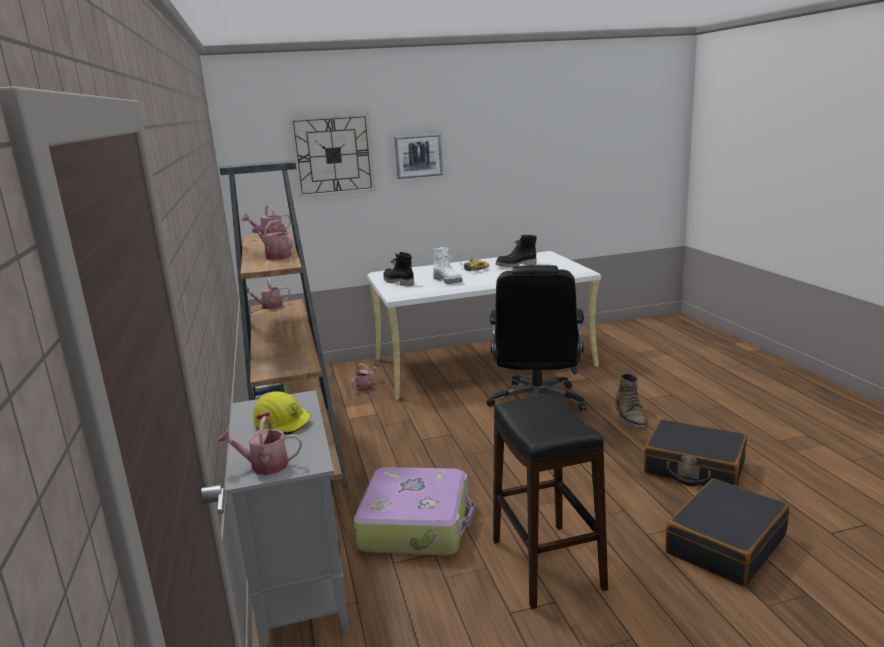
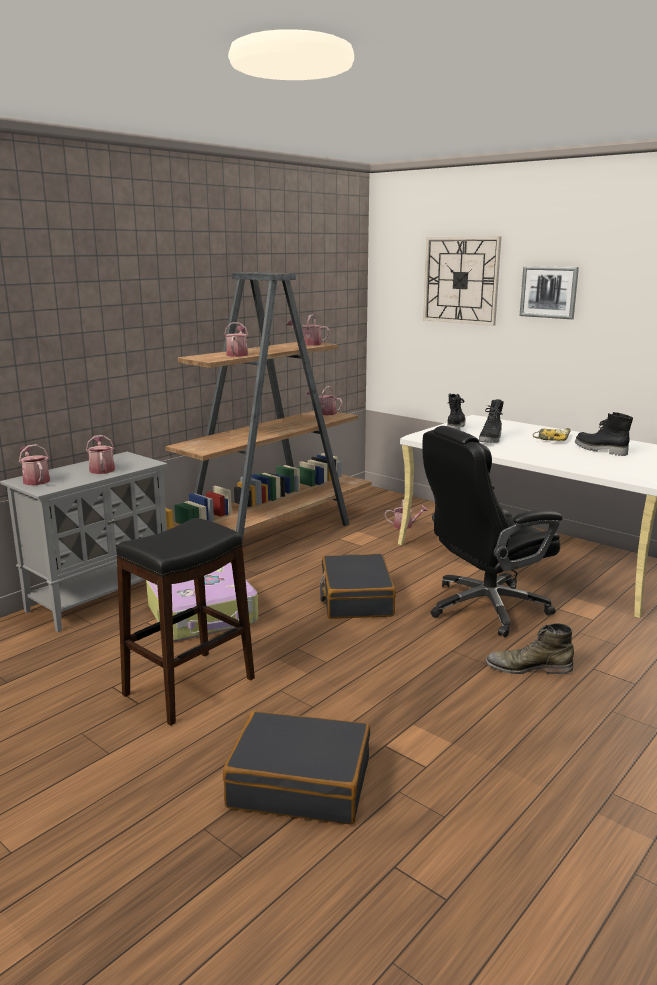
camera: 55 degrees right, 0 degrees up
yellow hard hat [253,391,312,435] -> watering can [86,435,115,474]
white boot [433,247,462,284] -> black boot [479,399,504,443]
green boot [615,373,647,427] -> green boot turned 45 degrees clockwise [486,623,574,674]
black suitcase [644,419,747,486] -> black suitcase moved to [320,554,396,619]

